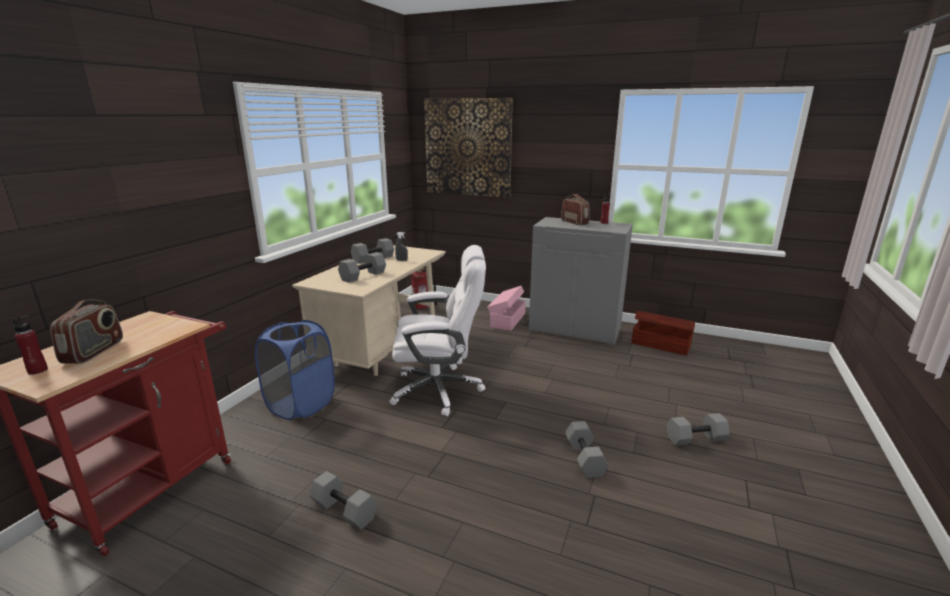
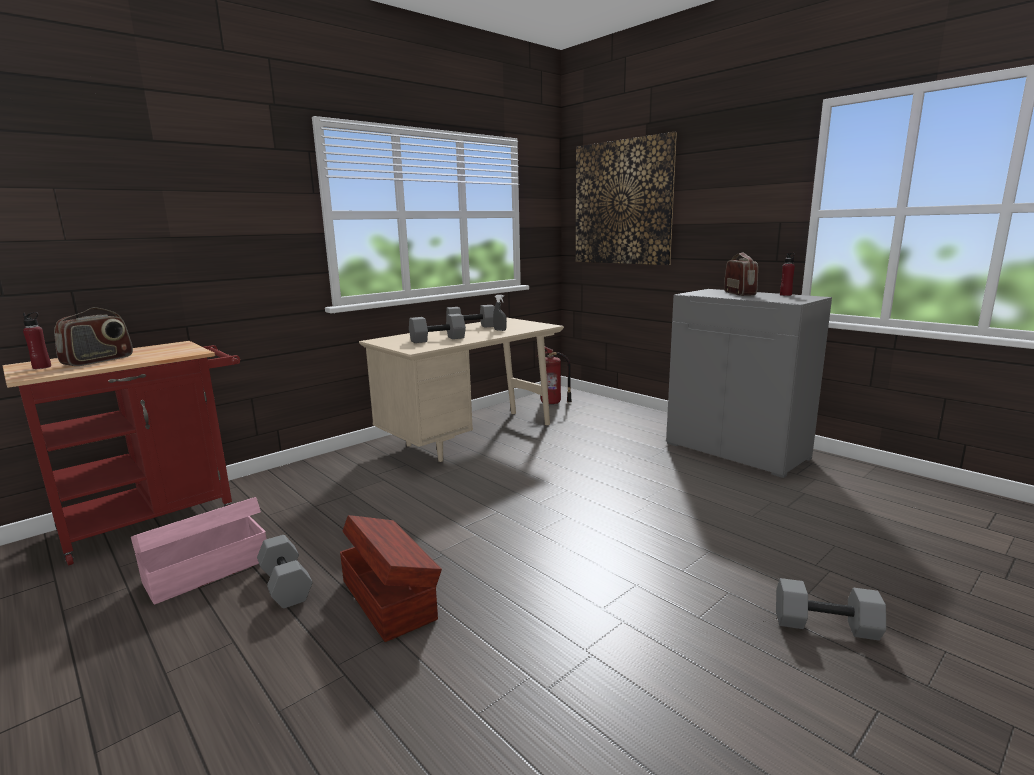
camera: 25 degrees right, 5 degrees down
blue laundry basket [255,320,335,420] -> none
white office chair [390,245,486,416] -> none
pink storage box [487,286,526,331] -> pink storage box moved to [131,497,266,605]
grey dumbbell [565,421,609,478] -> none
brown storage box [631,311,695,356] -> brown storage box moved to [340,515,442,642]

